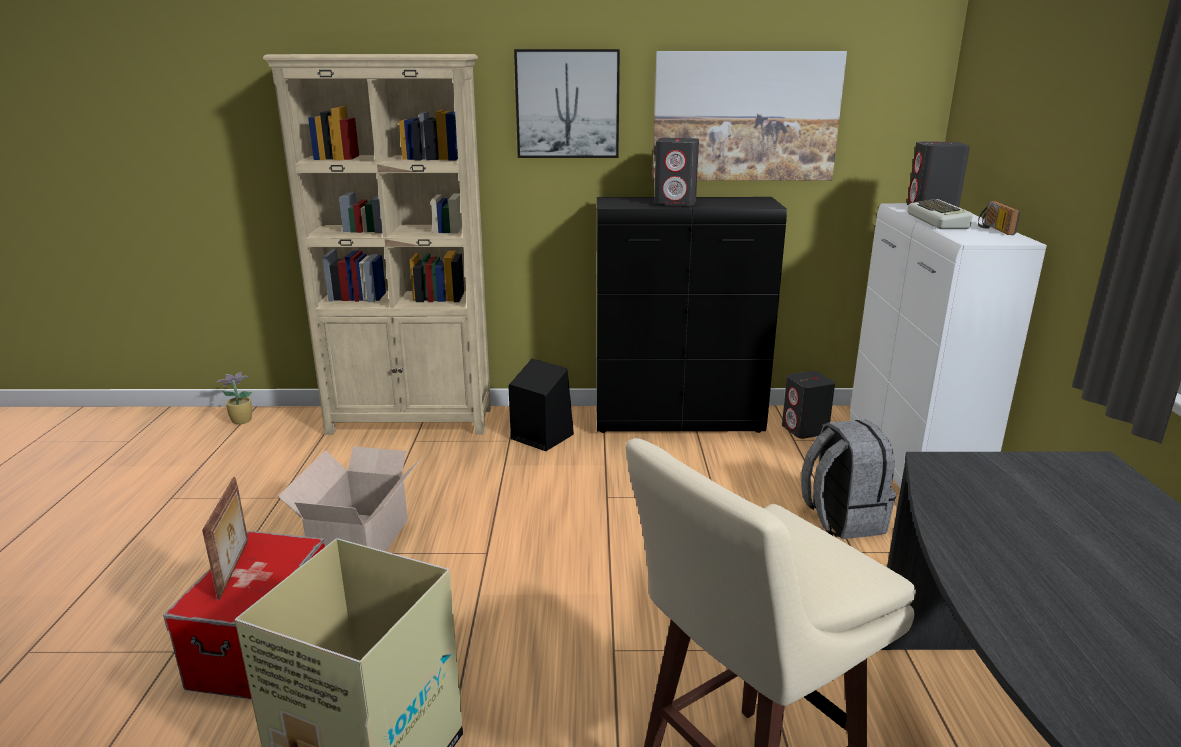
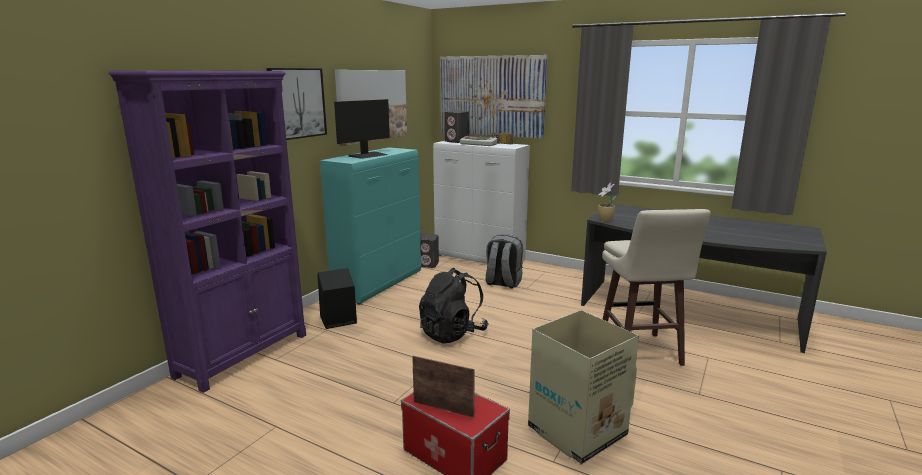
camera: 60 degrees left, 5 degrees down
potted plant [217,372,252,424] -> potted plant moved to [598,183,617,222]
beige bookcase [263,54,491,435] -> purple bookcase [108,70,306,393]
cardboard box [278,446,421,551] -> none
black cabinet [596,197,787,433] -> turquoise cabinet [320,147,421,304]
grey speaker [654,138,699,206] -> monitor [334,99,390,159]
none -> black backpack [419,268,489,344]
none -> picture [440,55,548,138]

